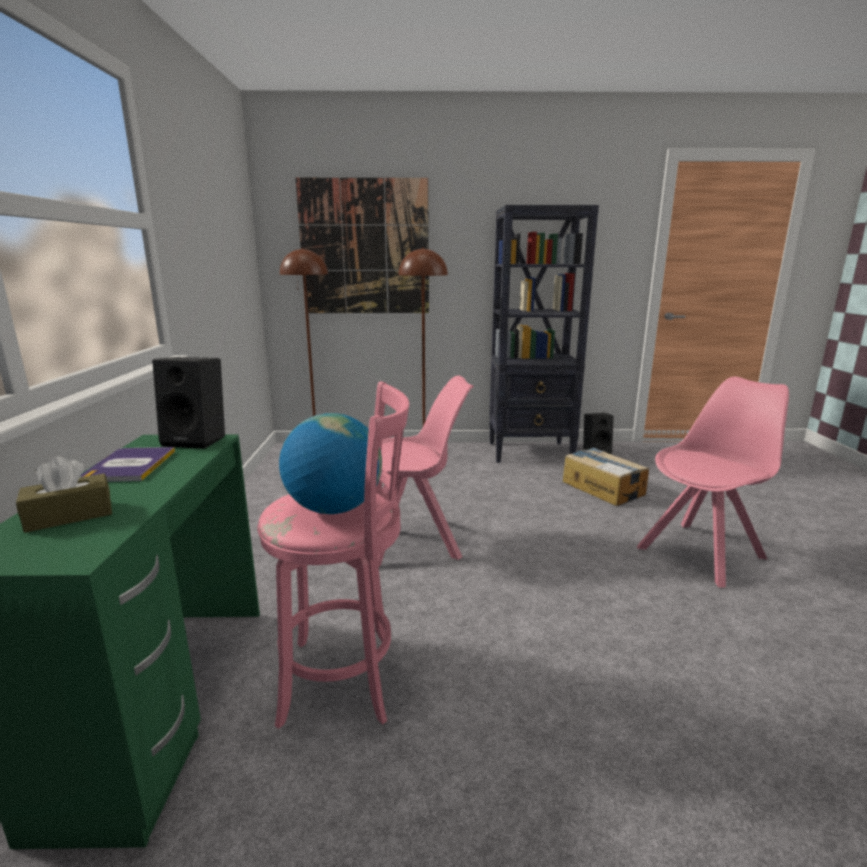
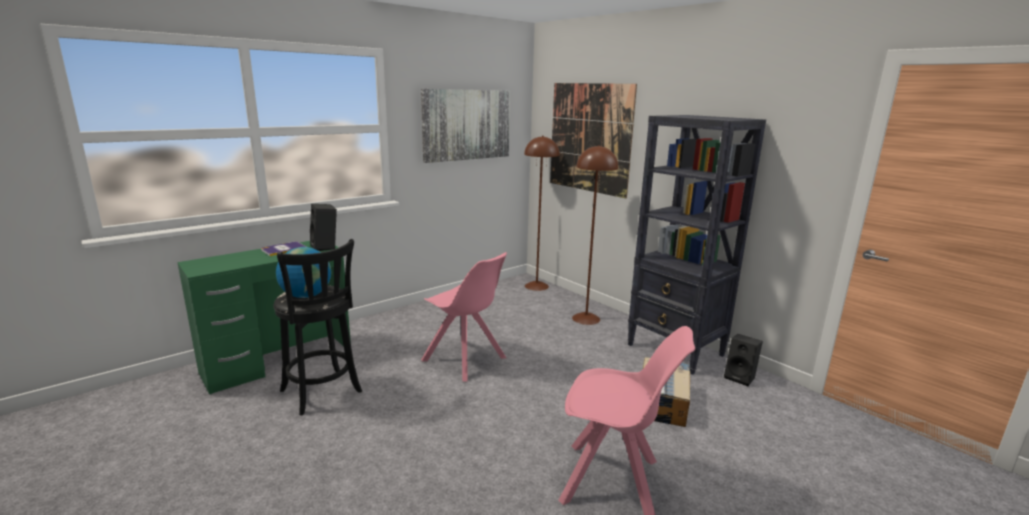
camera: 50 degrees right, 0 degrees up
brown tissue box [16,456,112,533] -> none
pink stool [257,381,409,729] -> black stool [273,239,362,415]
none -> picture [421,89,510,163]

